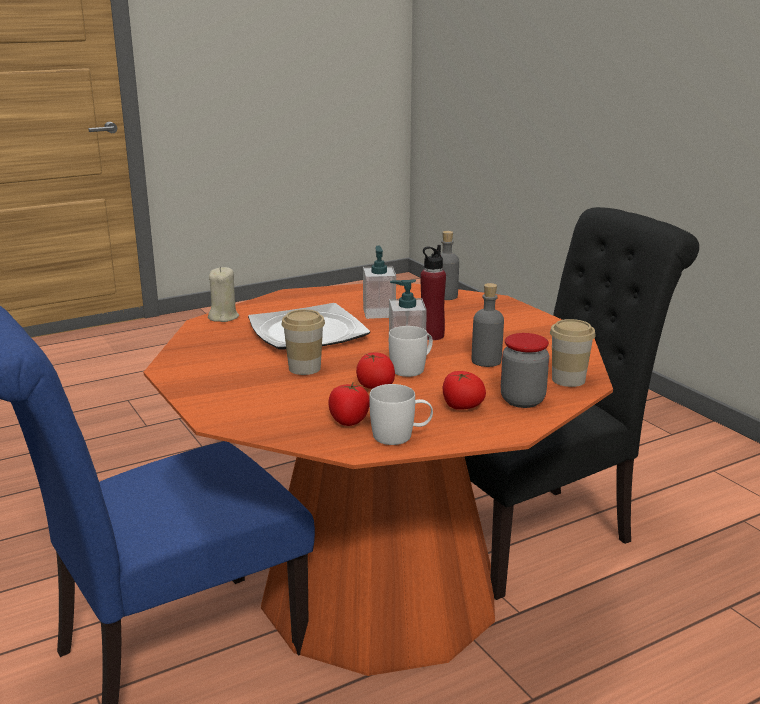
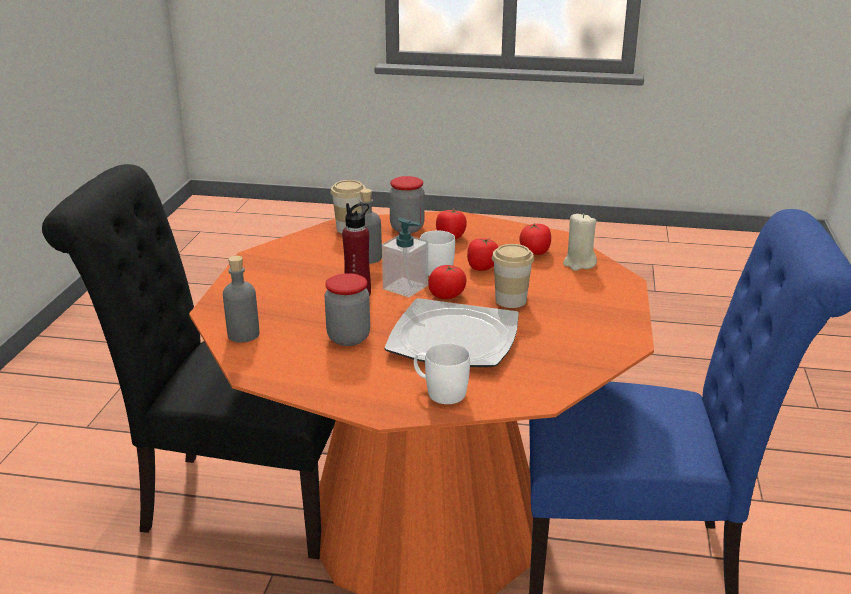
camera: 140 degrees left, 5 degrees up
beige candle [208,267,239,322] -> beige candle moved to [563,213,597,271]
soap dispenser [363,246,396,319] -> jar [325,273,370,346]
white mug [369,384,433,445] -> white mug moved to [414,343,470,404]
none -> tomato [428,265,466,299]

